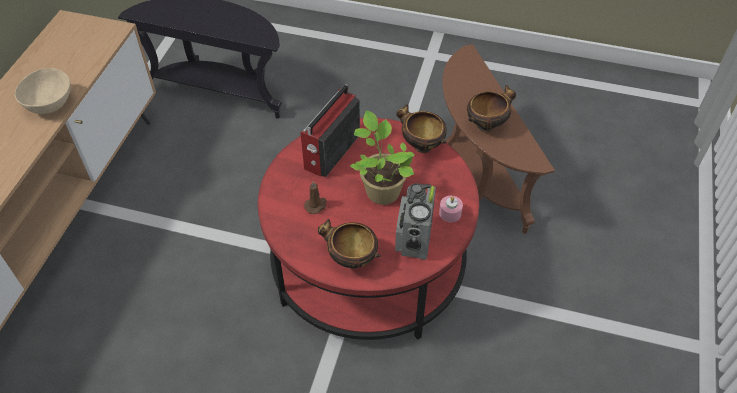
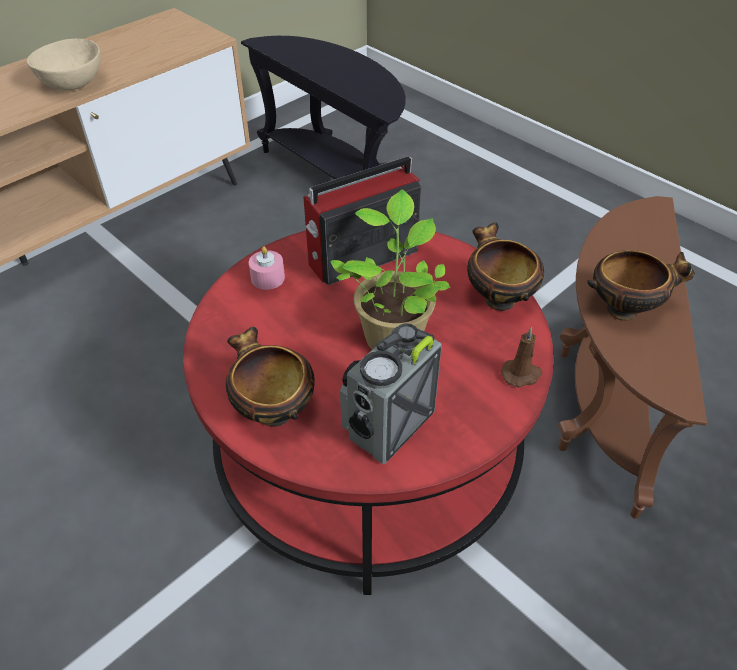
camera: 30 degrees right, 5 degrees down
brown candle [304,181,327,214] -> brown candle moved to [501,327,542,387]
pink candle [439,196,463,222] -> pink candle moved to [249,247,285,290]

